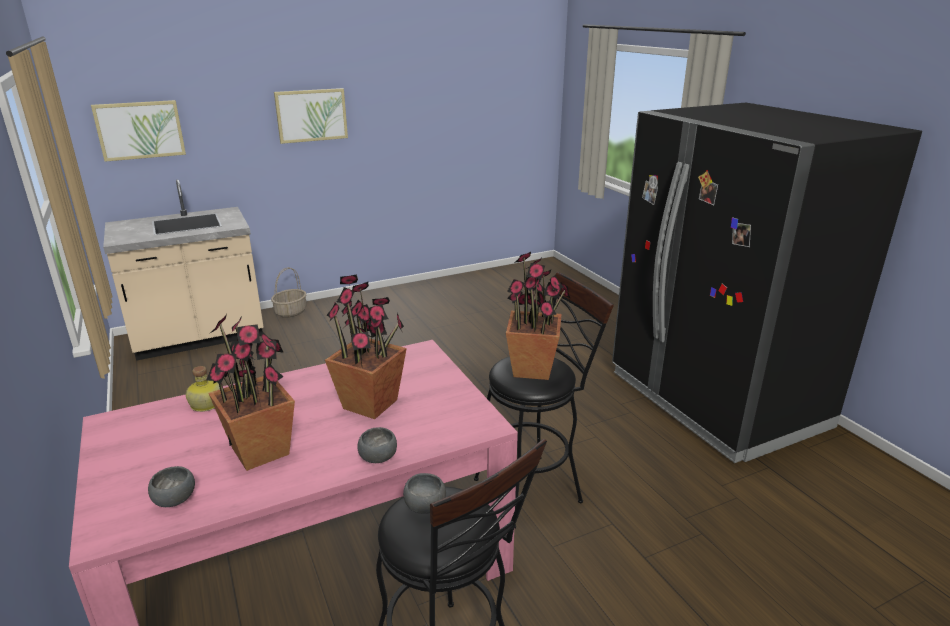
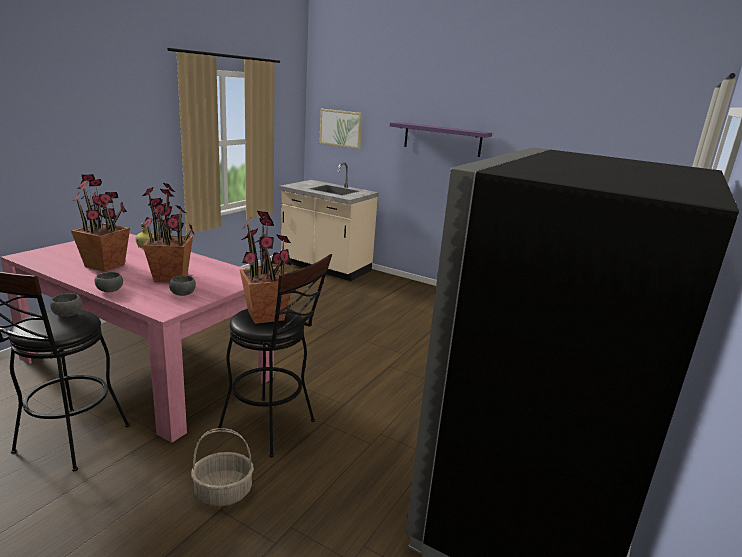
camera: 55 degrees right, 5 degrees down
grey bowl [148,466,195,507] -> grey bowl moved to [169,275,196,296]
basket [271,267,306,318] -> basket moved to [191,428,254,506]
picture [274,88,348,144] -> purple shelf [390,122,492,157]

